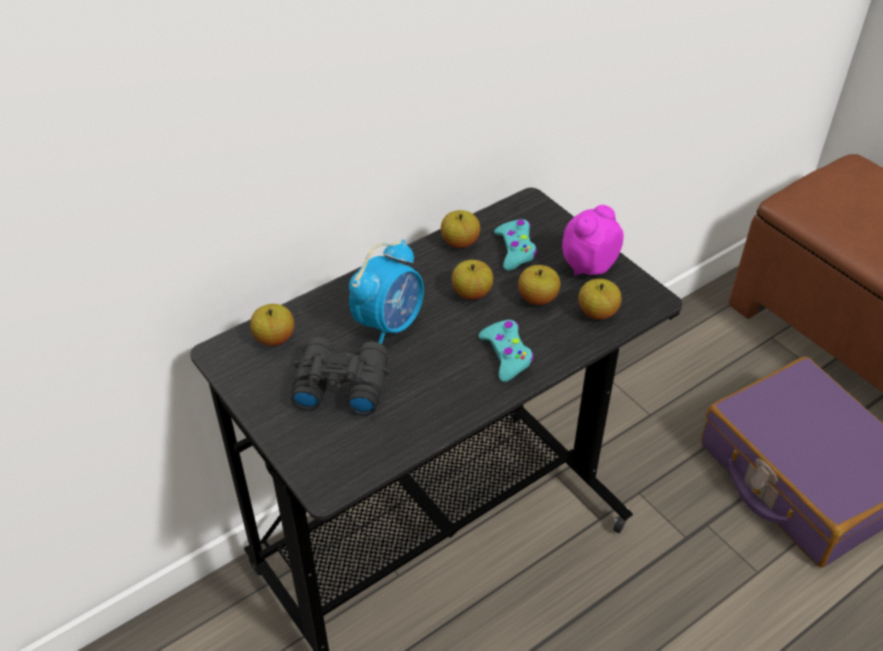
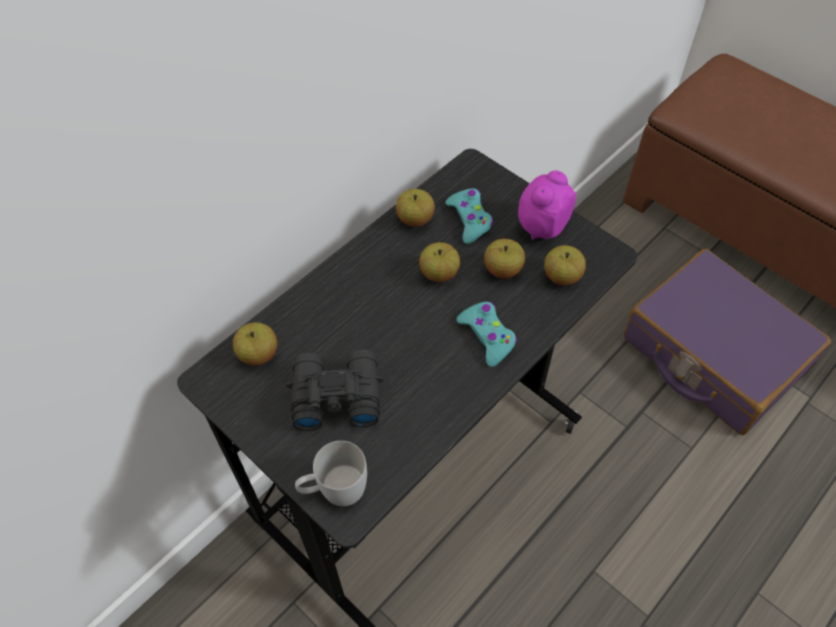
camera: 10 degrees left, 10 degrees up
alarm clock [349,239,424,344] -> none
none -> white mug [295,441,367,506]

